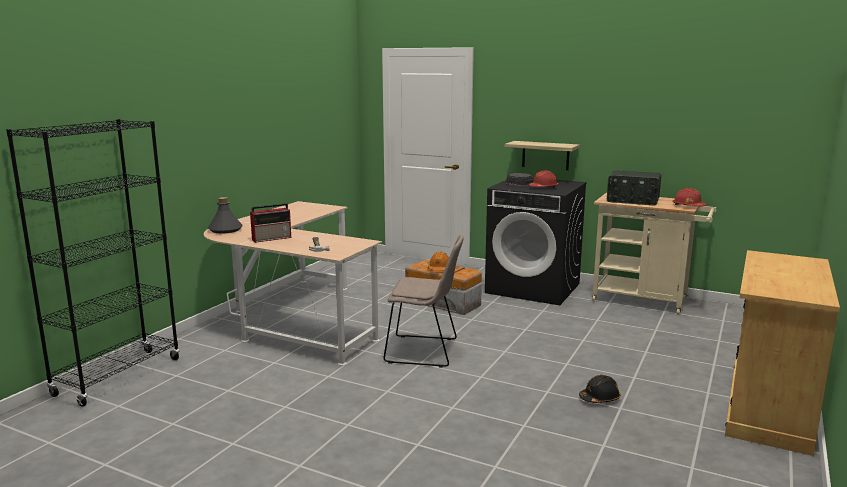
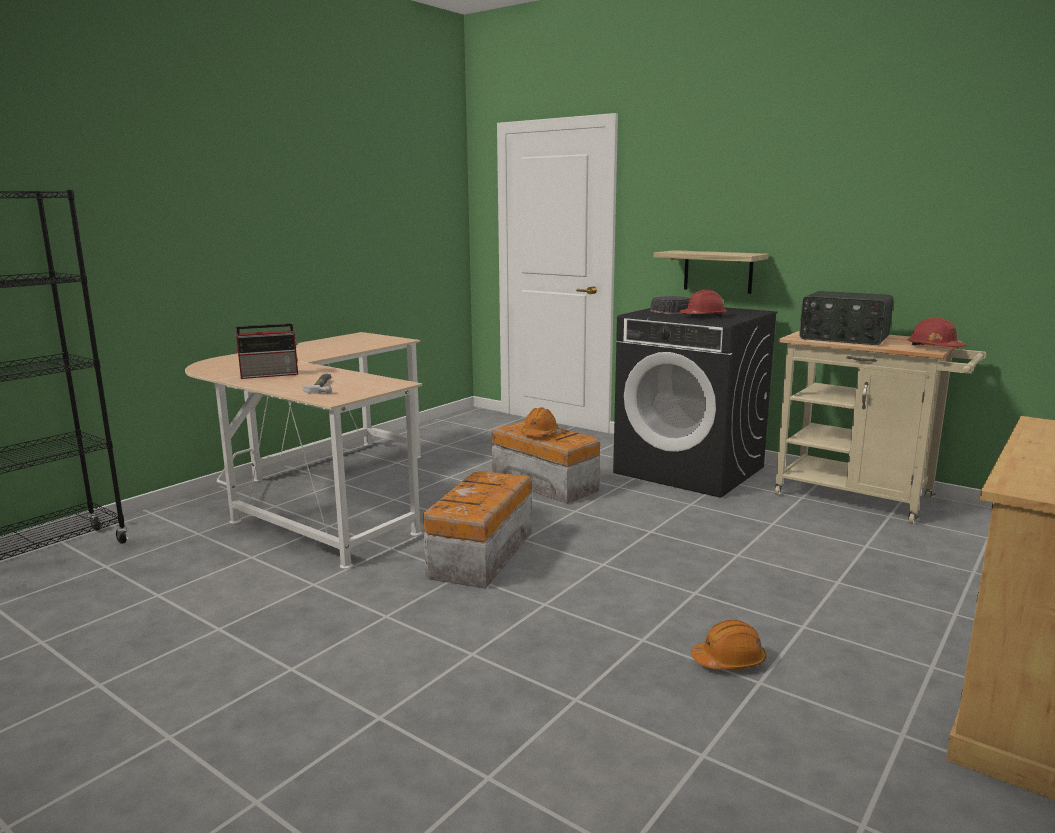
camera: 10 degrees right, 0 degrees up
grey bottle [208,197,242,234] -> none
beige chair [383,234,464,368] -> storage box [423,471,532,589]
black hard hat [579,375,621,403] -> orange hard hat [692,620,766,669]

